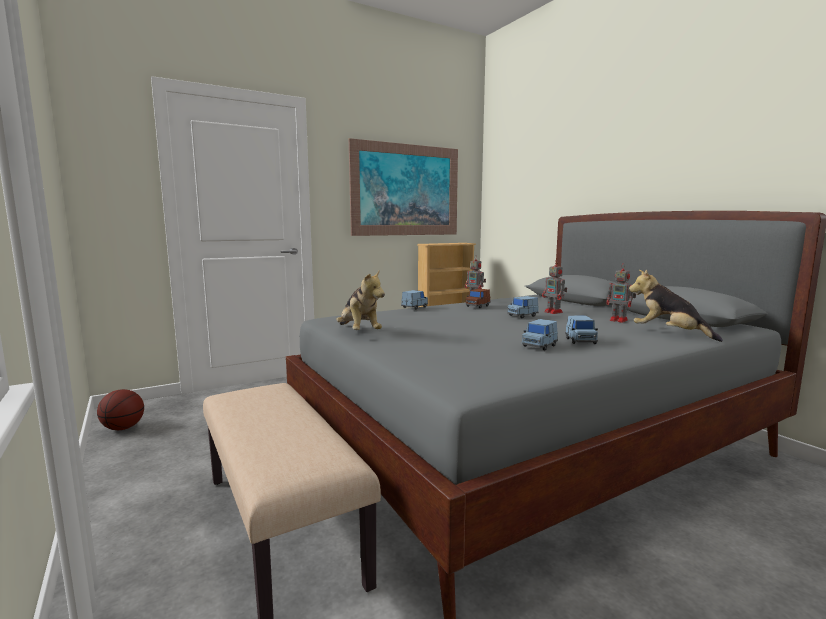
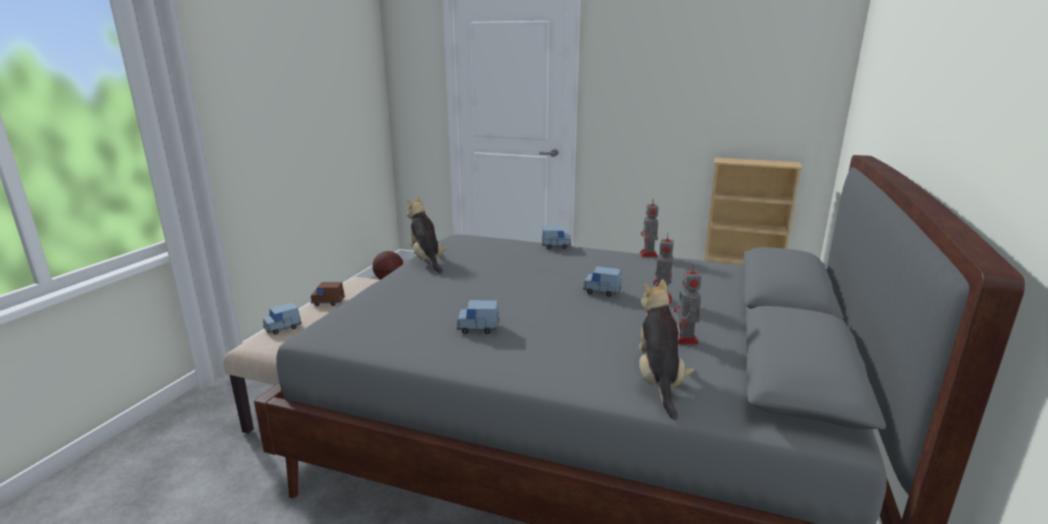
camera: 50 degrees right, 10 degrees up
plush toy [336,271,385,330] -> plush toy turned 135 degrees clockwise [406,197,447,274]
picture [349,138,458,236] -> none
brown toy car [465,289,491,308] -> brown toy car moved to [310,282,345,306]
blue toy car [565,315,598,344] -> blue toy car moved to [263,303,302,334]

